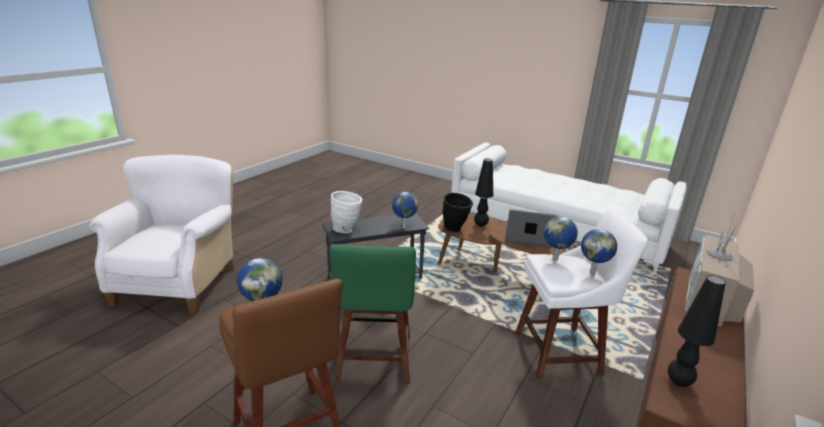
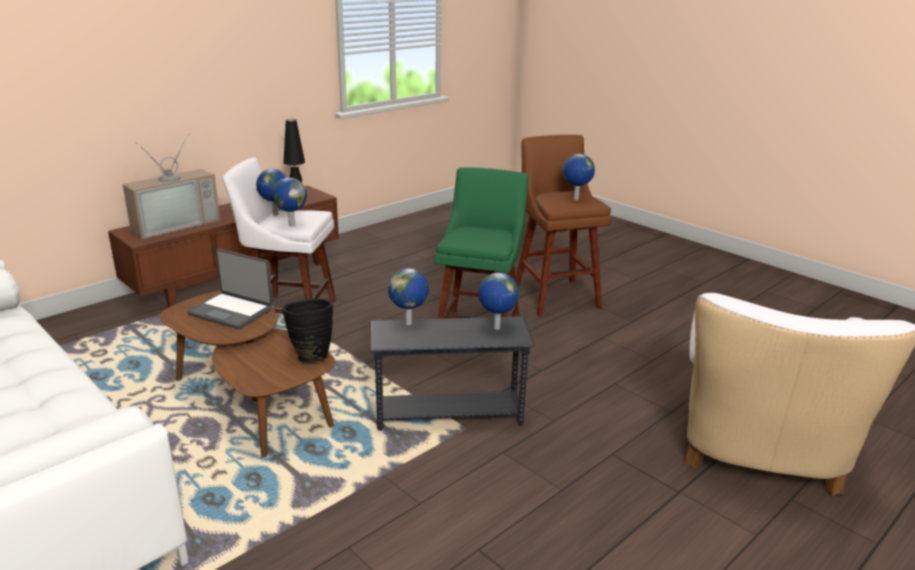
camera: 165 degrees left, 0 degrees up
white vase [331,191,362,233] -> globe [478,272,519,330]
black table lamp [474,158,493,227] -> none

